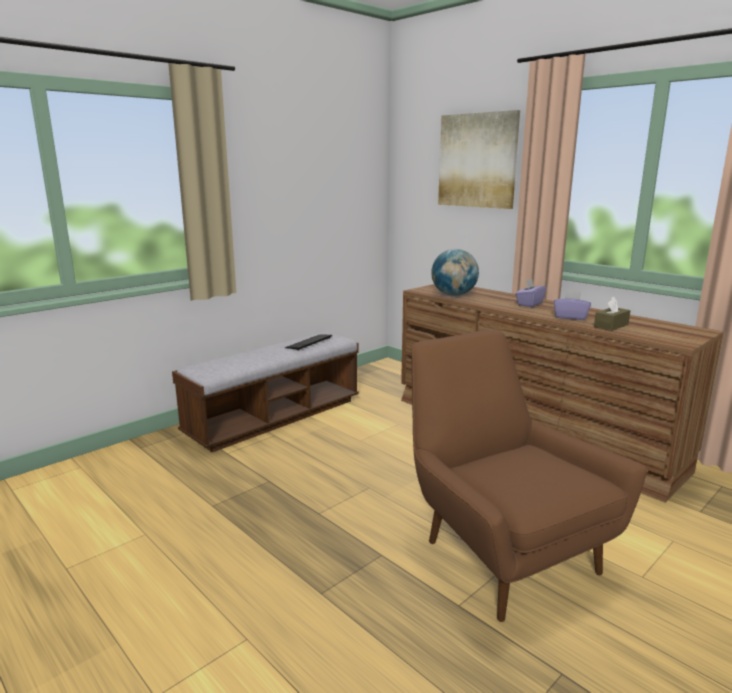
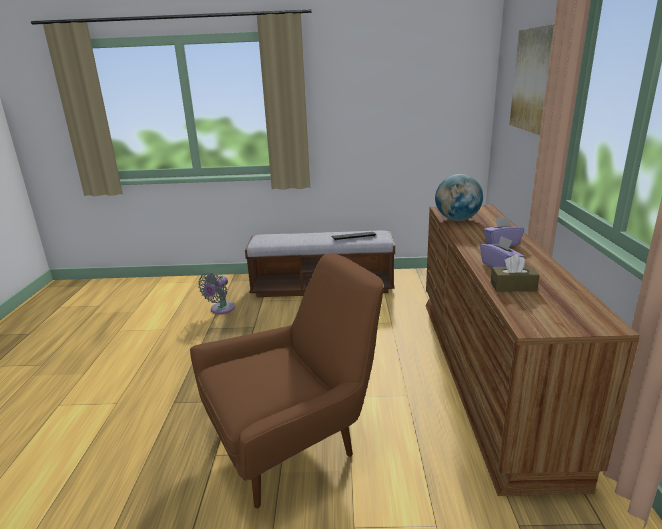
camera: 45 degrees right, 5 degrees up
brown armchair [411,330,647,622] -> brown armchair turned 45 degrees clockwise [190,253,384,509]
none -> grey fan [198,272,235,314]

